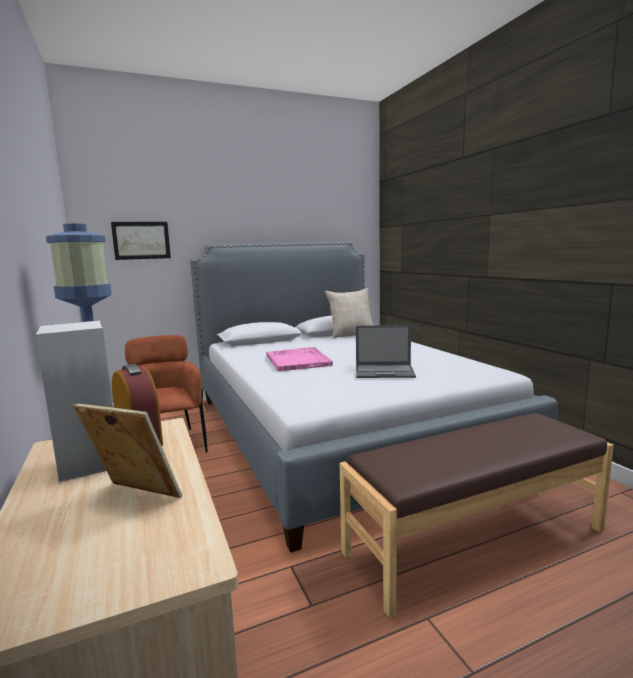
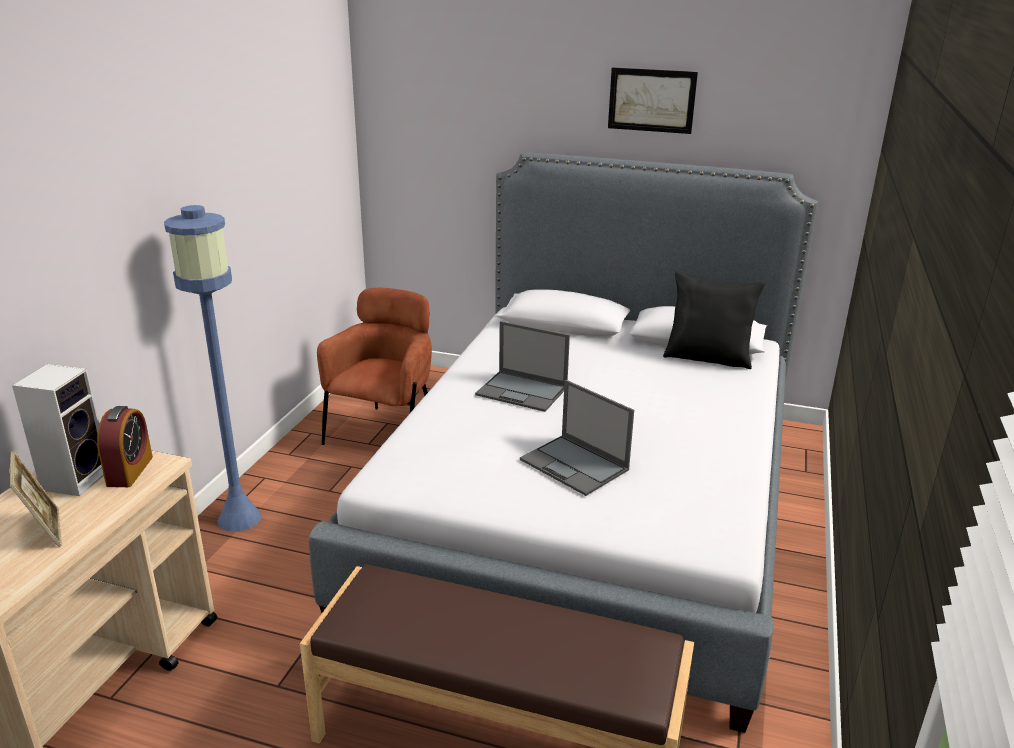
camera: 40 degrees right, 15 degrees up
picture [111,222,171,260] -> picture moved to [608,67,698,134]
pink tray [266,347,333,371] -> laptop [475,321,570,412]
beige pillow [325,288,373,339] -> black pillow [663,272,765,369]

